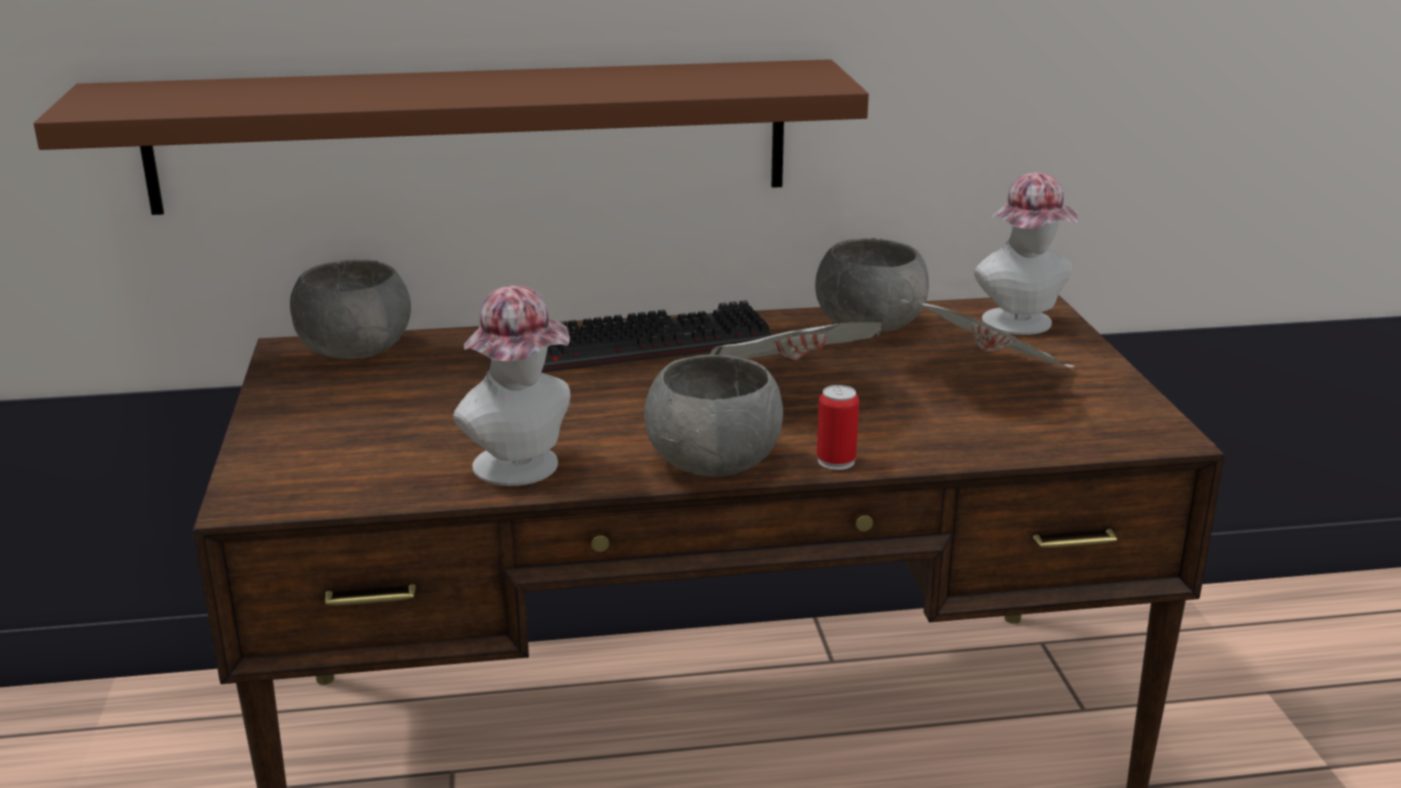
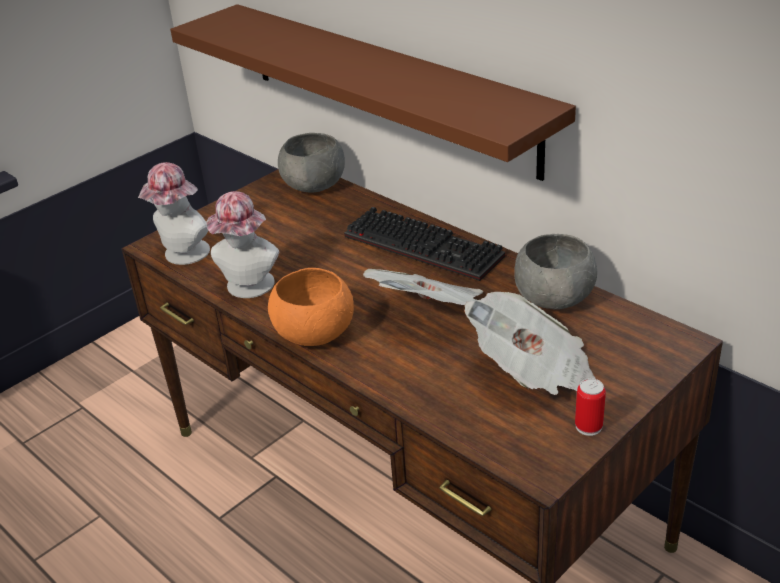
camera: 55 degrees right, 10 degrees up
grey bowl [644,354,783,477] -> orange bowl [268,268,354,346]
can [817,385,859,470] -> can moved to [575,378,606,436]
hat [974,172,1078,335] -> hat moved to [138,162,210,265]

